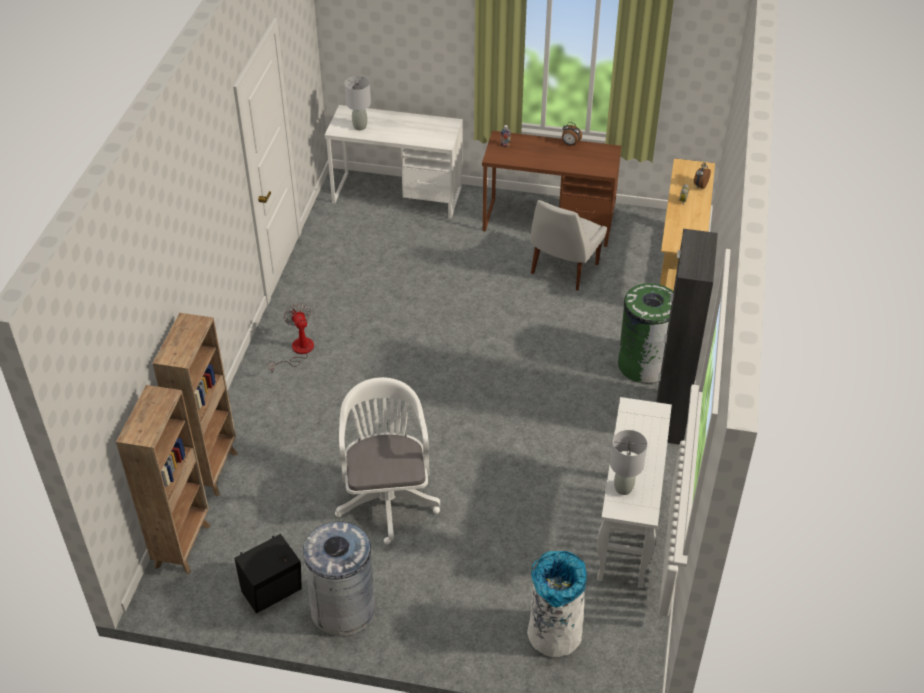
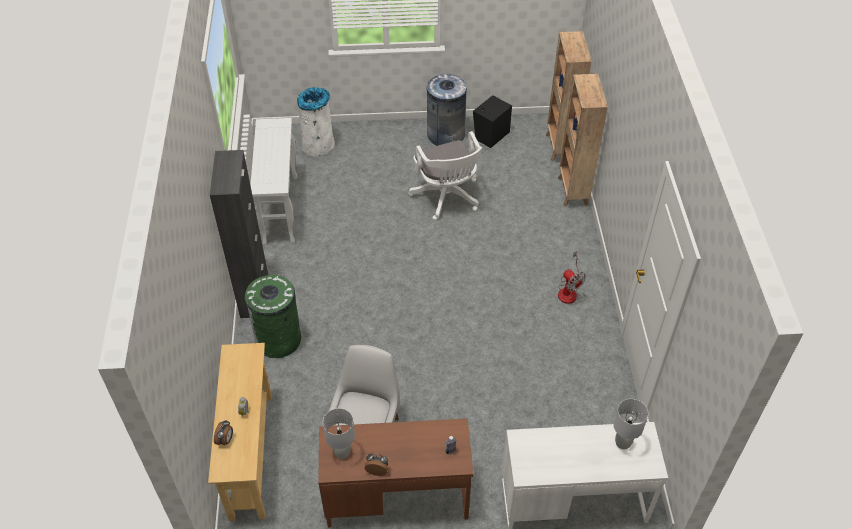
camera: 165 degrees right, 5 degrees up
grey table lamp [610,430,648,495] -> grey table lamp moved to [323,408,355,459]

